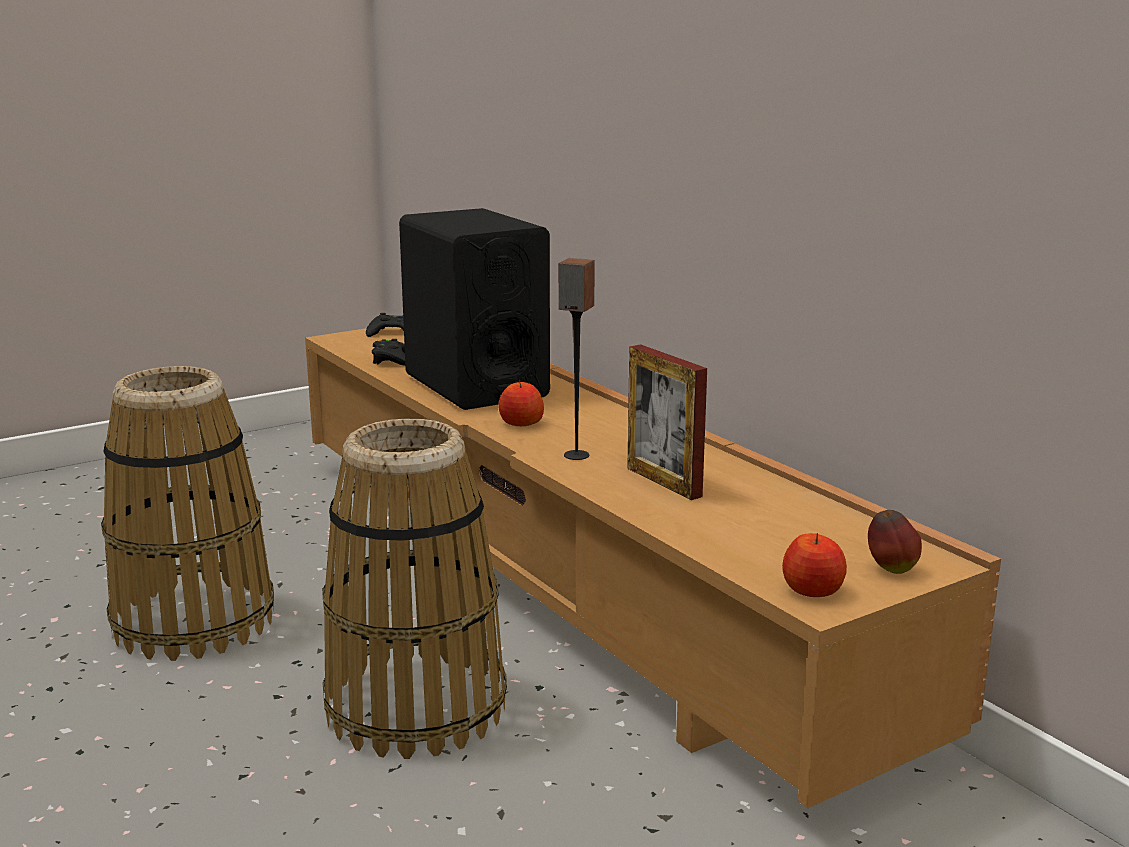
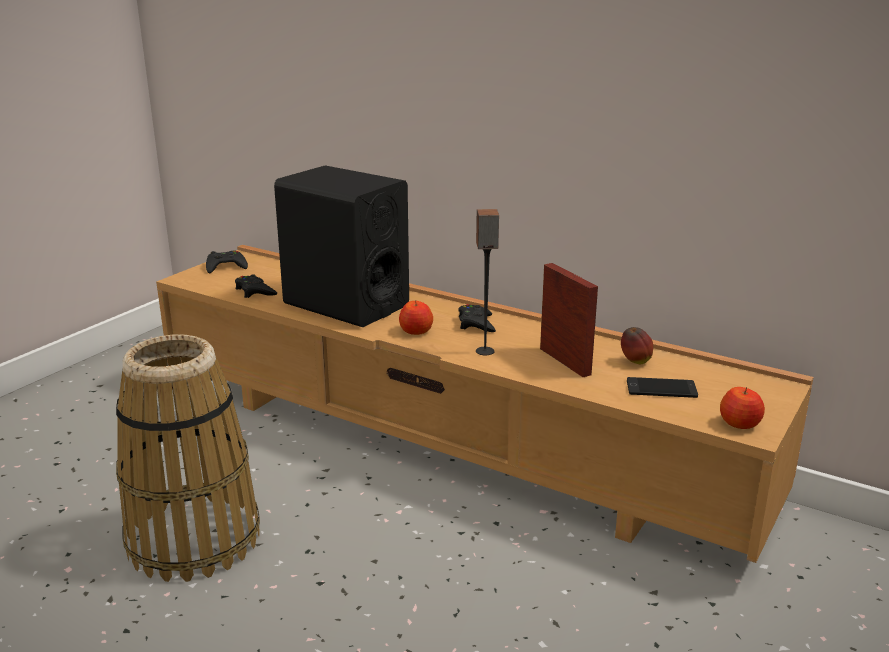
camera: 25 degrees left, 5 degrees up
basket [322,418,507,759] -> none
picture frame [627,344,707,500] -> picture frame turned 150 degrees counterclockwise [540,263,598,377]
apple [868,510,922,574] -> apple moved to [621,327,653,364]
none -> black game controller [458,304,496,332]
none -> phone [627,377,698,398]

